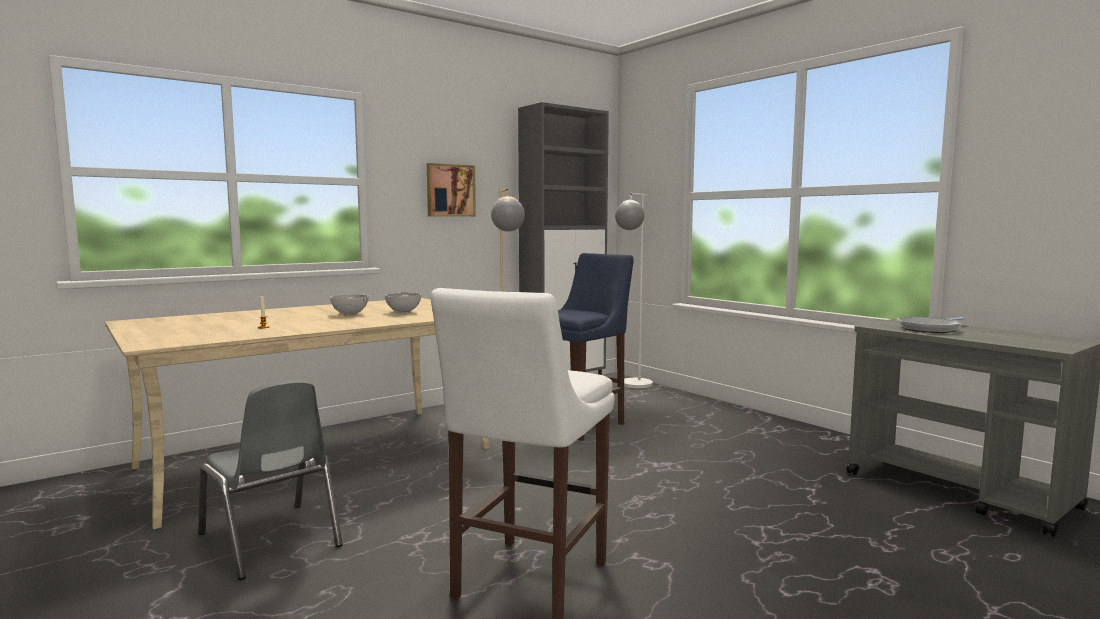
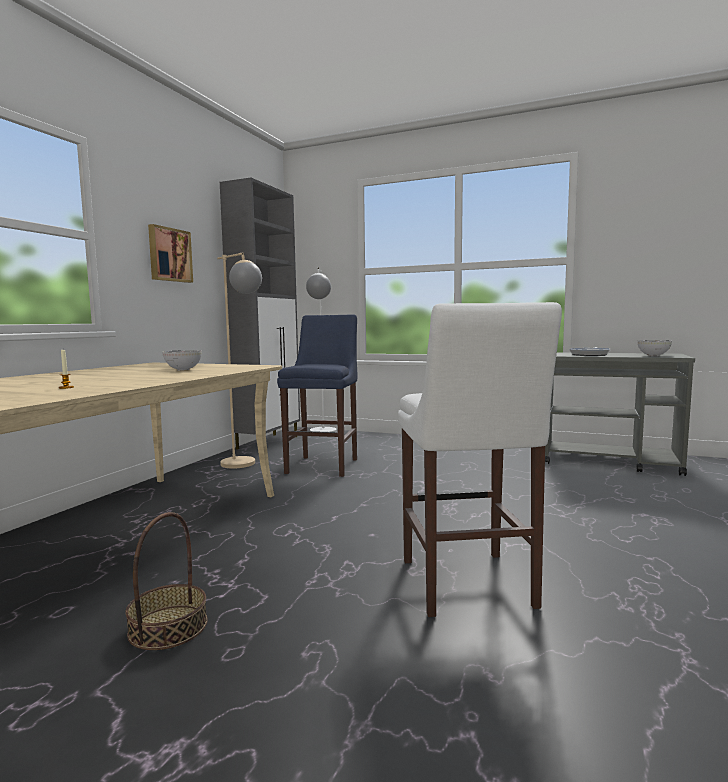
camera: 30 degrees left, 0 degrees up
grey chair [198,380,343,580] -> basket [125,512,207,650]
bowl [330,294,368,315] -> bowl moved to [637,340,672,356]

